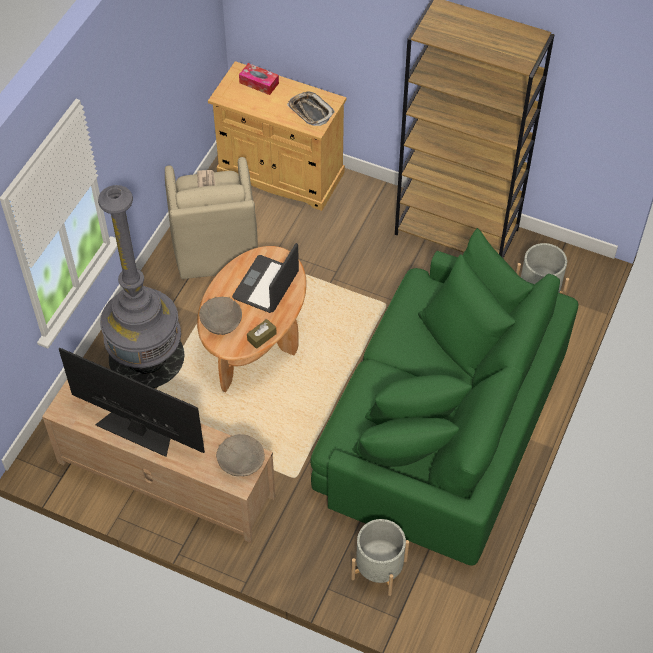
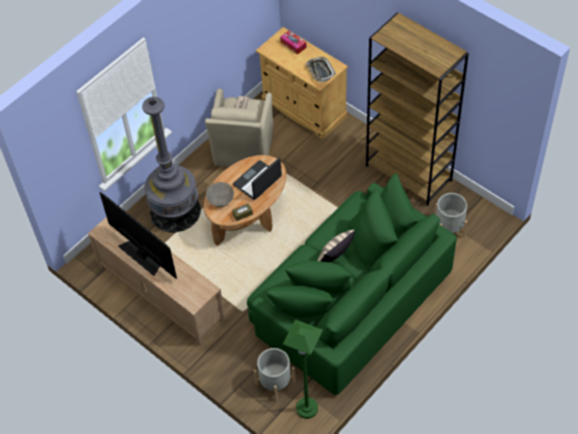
camera: 20 degrees right, 0 degrees up
beige bowl [216,434,265,476] -> none
none -> green floor lamp [283,319,323,419]
none -> beige pillow [317,230,355,262]

